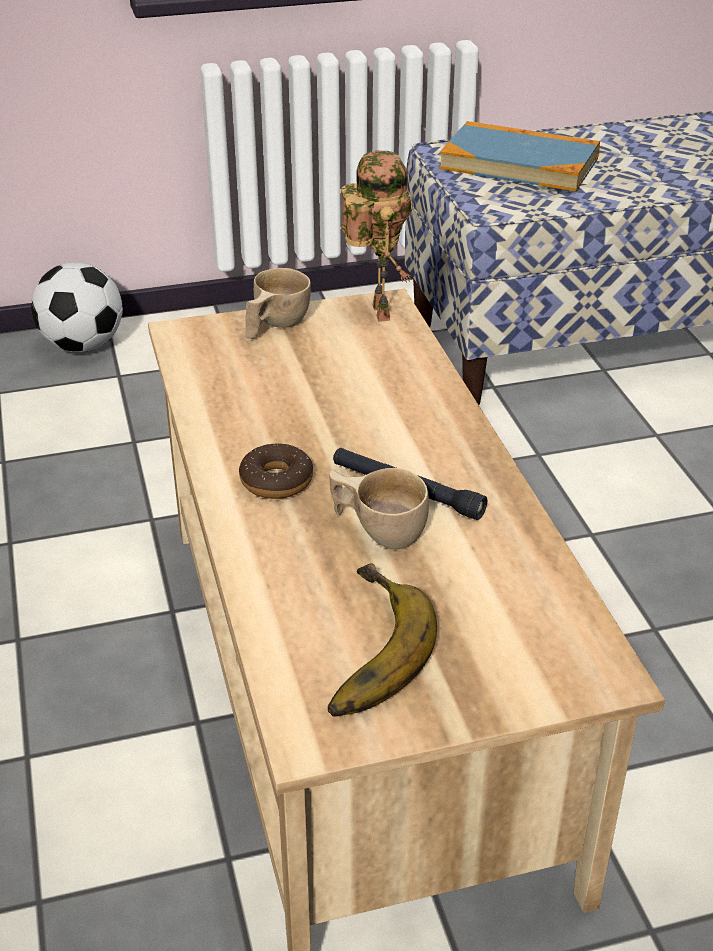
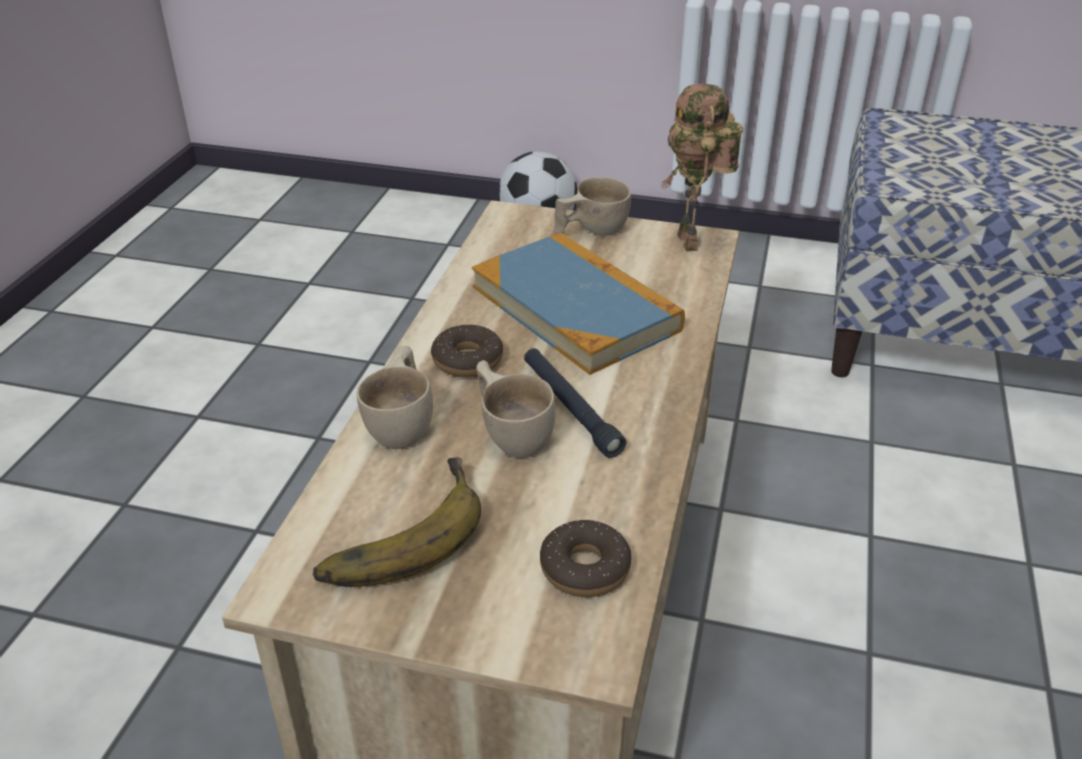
camera: 30 degrees right, 0 degrees up
toy robot [341,150,413,322] -> toy robot turned 150 degrees clockwise [661,84,743,252]
book [439,121,600,191] -> book moved to [472,232,685,375]
none -> beige cup [357,346,433,449]
none -> donut [540,520,631,597]

